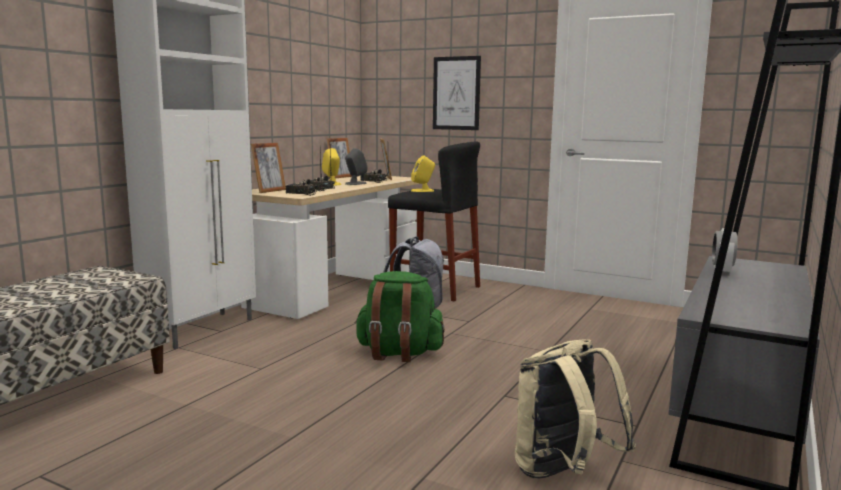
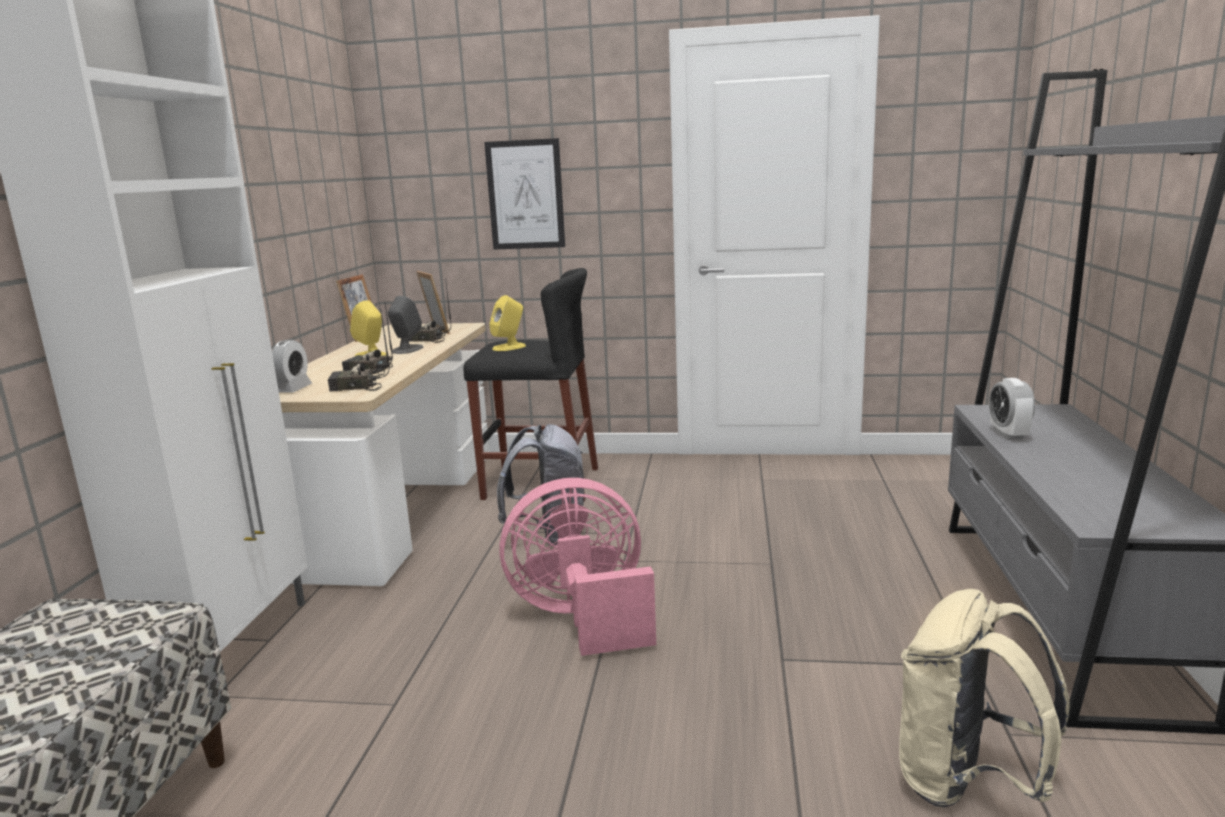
camera: 20 degrees left, 5 degrees up
picture frame [251,143,286,193] -> alarm clock [272,340,312,393]
green backpack [354,271,445,362] -> pink fan [500,478,656,656]

